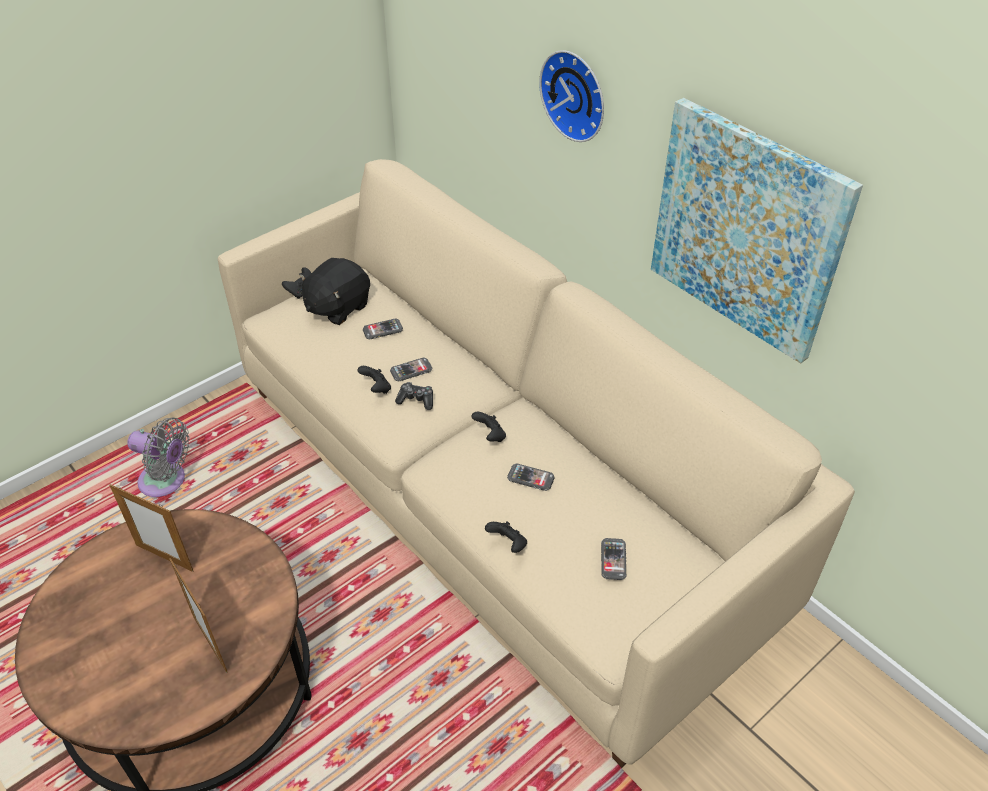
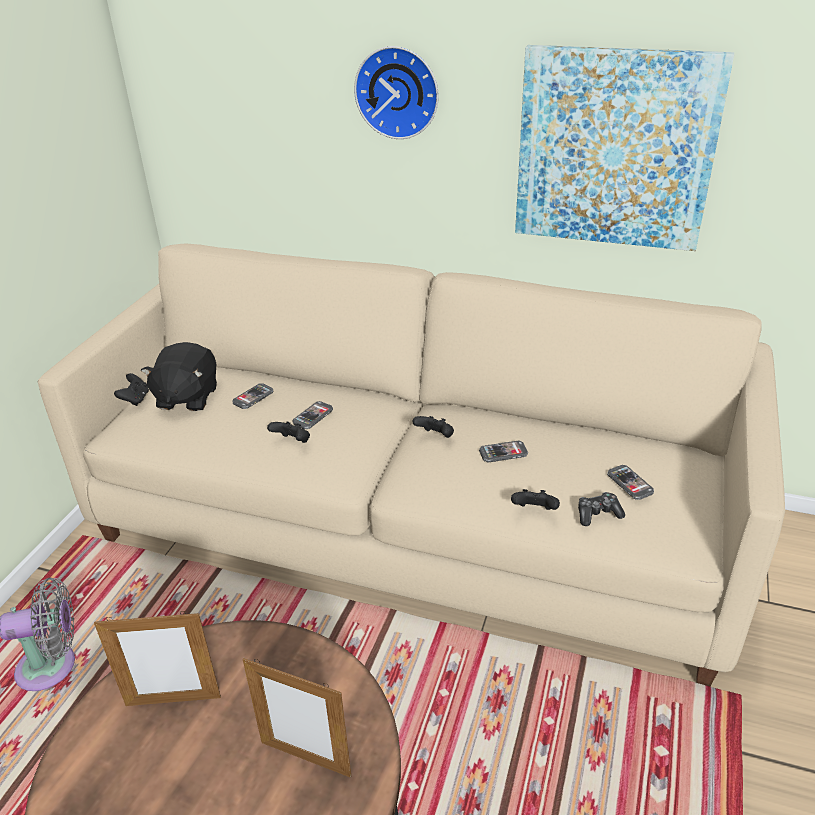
camera: 30 degrees left, 10 degrees down
game controller [395,382,433,410] -> game controller moved to [578,492,625,526]

